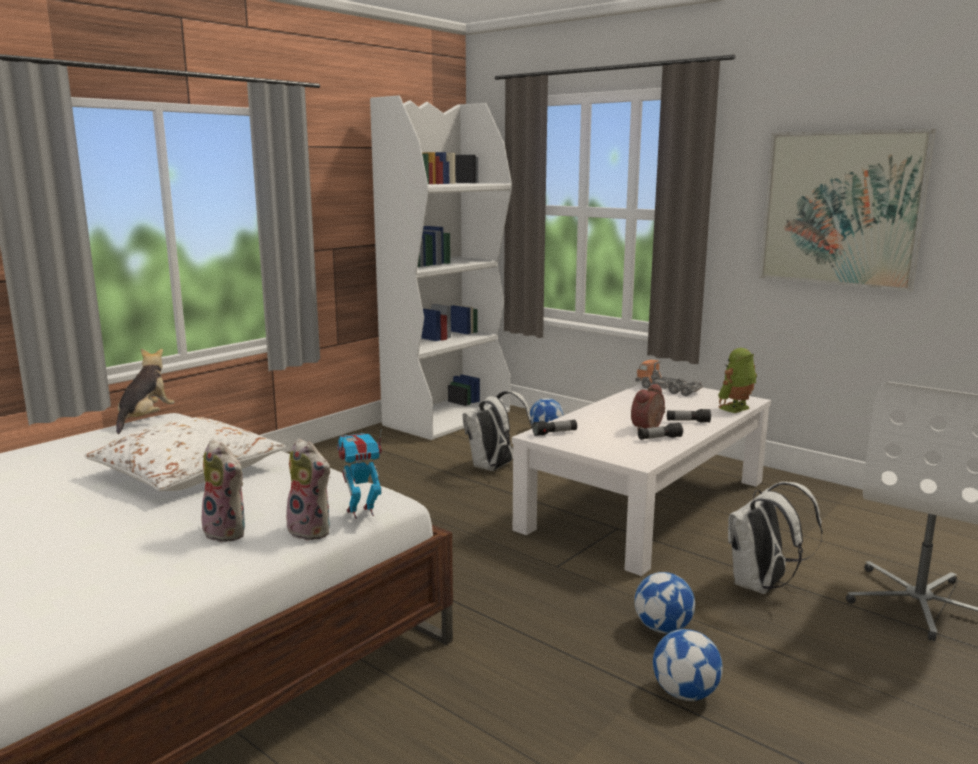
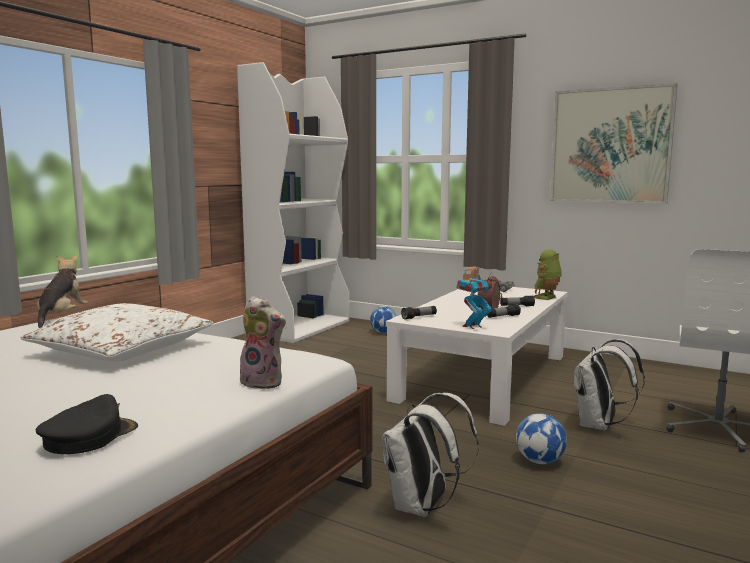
camera: 10 degrees left, 5 degrees down
plush toy [199,439,246,543] -> none
toy robot [337,429,382,519] -> toy robot moved to [456,273,492,329]
white backpack [463,391,532,471] -> white backpack moved to [382,393,478,517]
football [653,629,723,701] -> none
none -> black cap [36,394,138,454]

